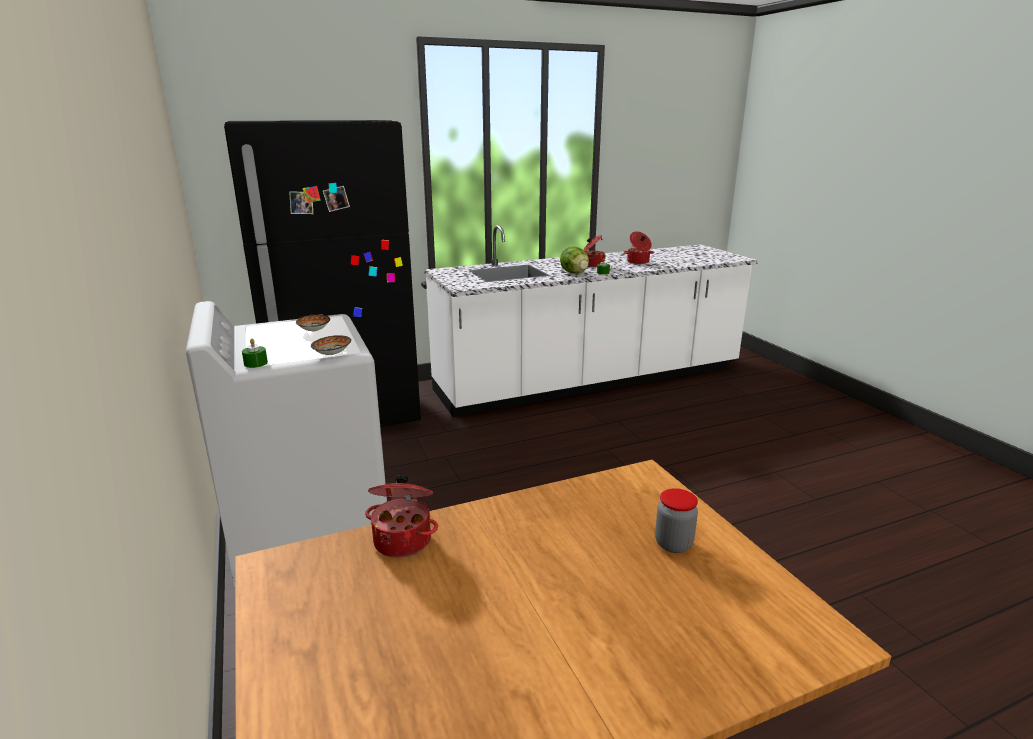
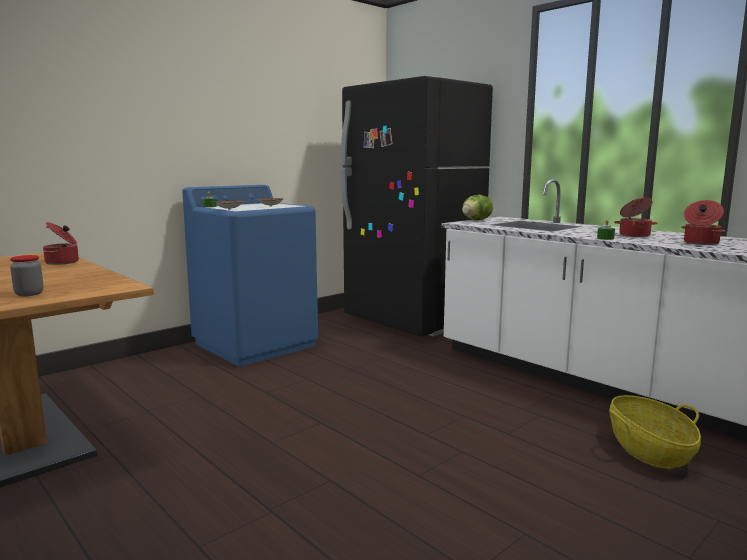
camera: 70 degrees right, 10 degrees down
white washing machine [186,301,387,587] -> blue washing machine [182,185,318,366]
lettuce [560,247,589,274] -> lettuce moved to [462,195,493,220]
none -> basket [609,395,701,468]

